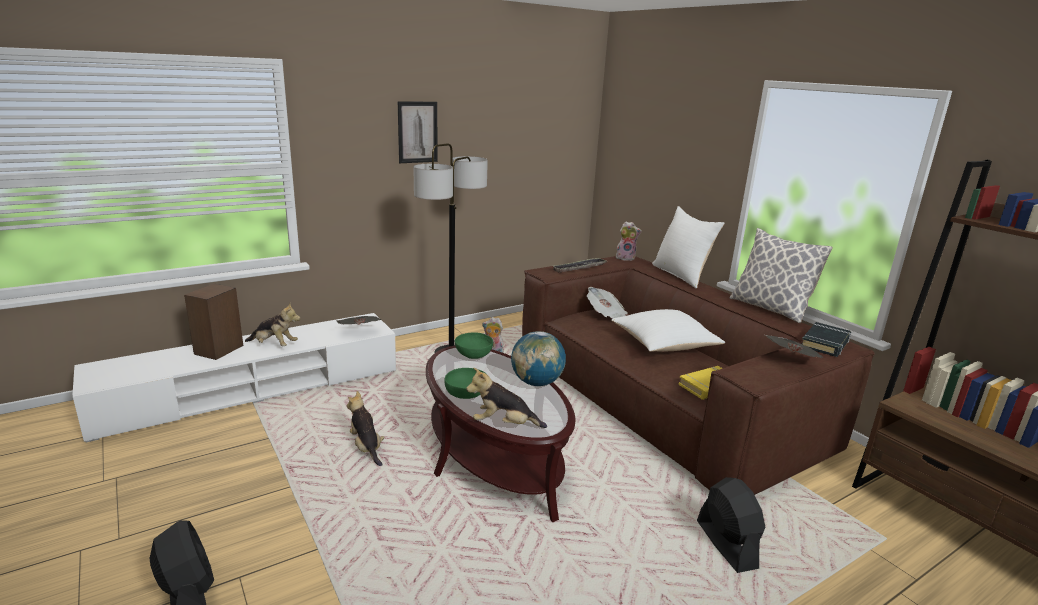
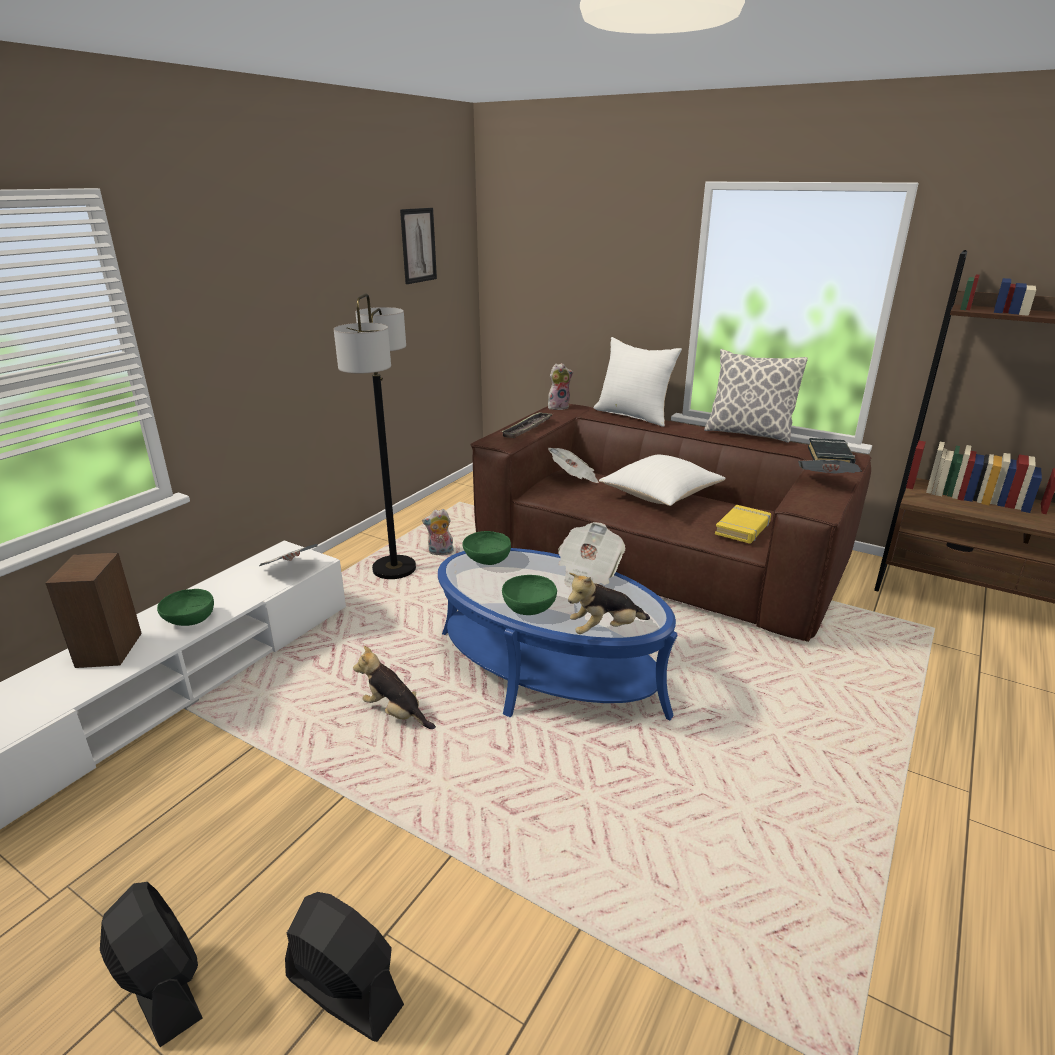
camera: 25 degrees left, 5 degrees up
plush toy [245,303,301,346] -> green bowl [157,589,214,626]
picture [398,101,437,163] -> picture moved to [400,208,437,284]
brown coffee table [426,346,576,522] -> blue coffee table [438,548,677,720]
globe [511,331,566,386] -> newspaper [558,522,625,587]
black fan [697,477,765,573] -> black fan moved to [100,882,202,1047]

